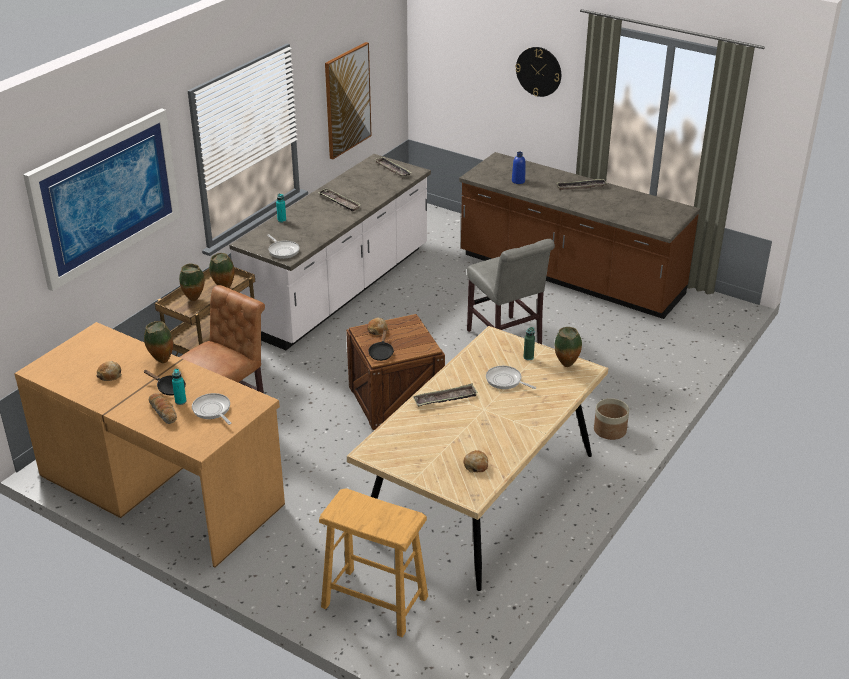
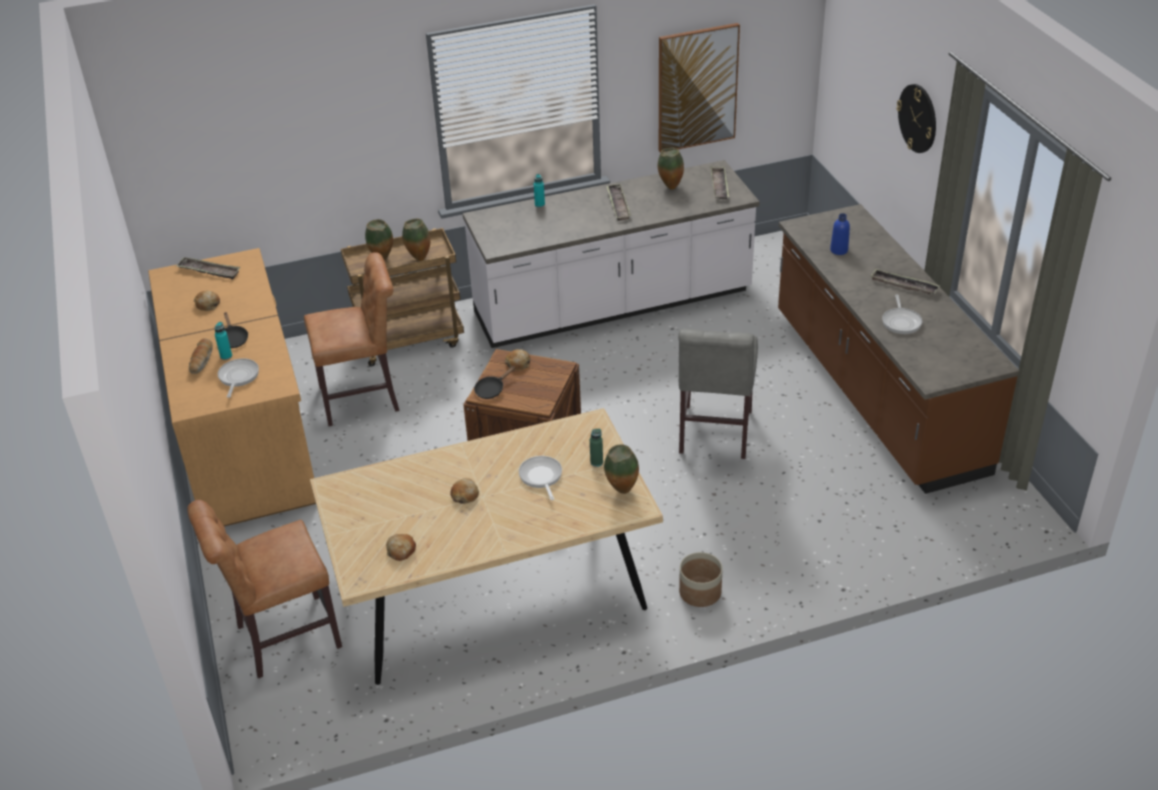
camera: 40 degrees right, 5 degrees up
picture [23,108,180,291] -> none
vase [144,321,173,363] -> vase moved to [658,148,684,189]
frying pan [267,234,299,259] -> frying pan moved to [882,294,922,334]
beige stool [319,488,428,637] -> brown chair [187,500,342,679]
tray [413,383,478,407] -> tray moved to [176,257,240,280]
none -> bread [450,478,479,504]

